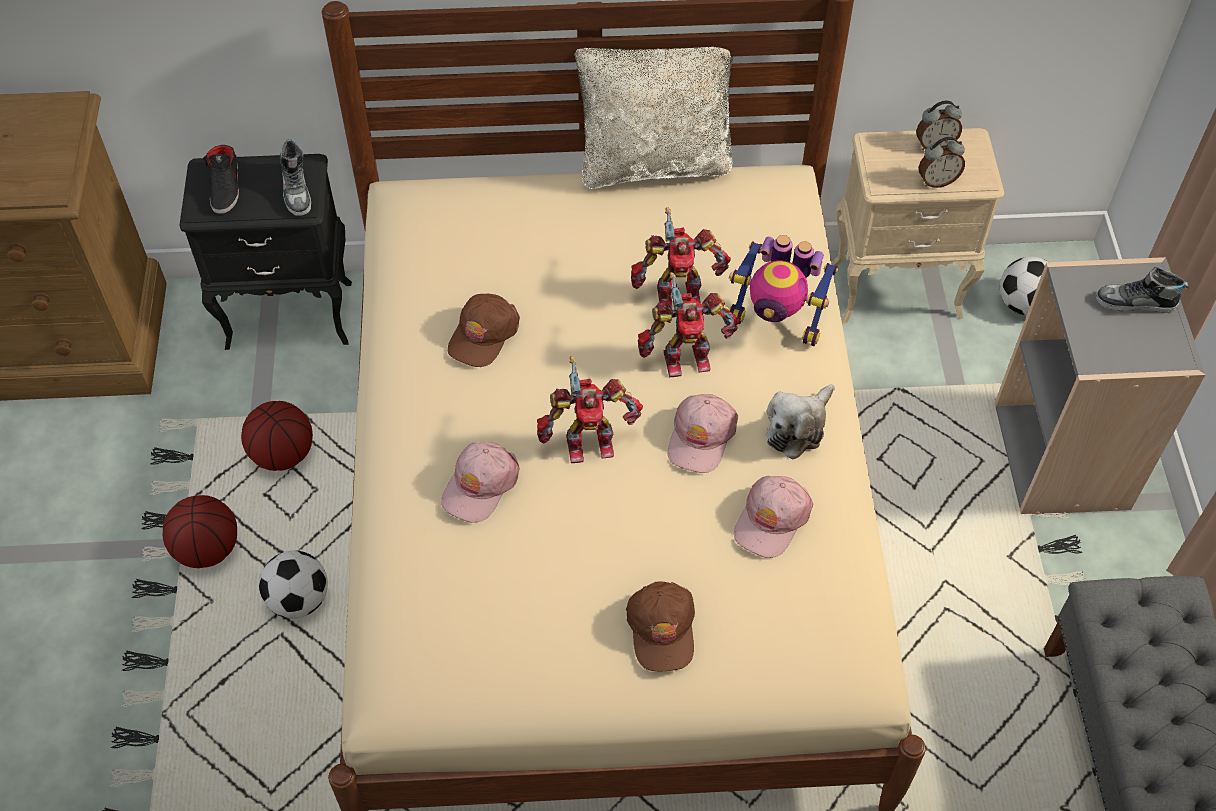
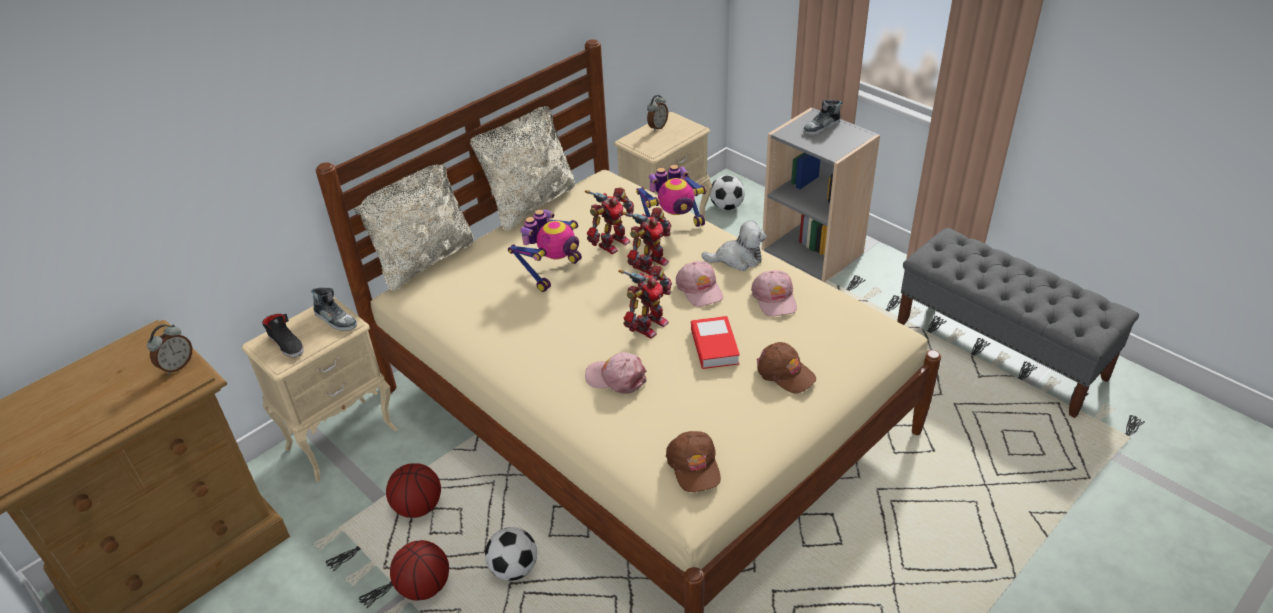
camera: 40 degrees left, 15 degrees down
black nightstand [179,154,352,350] -> beige nightstand [242,297,398,482]
pink cap [441,442,520,523] -> pink cap turned 120 degrees clockwise [585,352,647,394]
brown cap [448,294,520,367] -> brown cap moved to [666,431,721,492]
plush toy [766,384,835,459] -> plush toy turned 90 degrees counterclockwise [701,220,767,271]
alarm clock [919,137,965,188] -> alarm clock moved to [147,324,192,375]
none -> beige pillow [354,163,473,291]
none -> toy robot [508,209,582,292]
none -> book [691,316,740,369]

